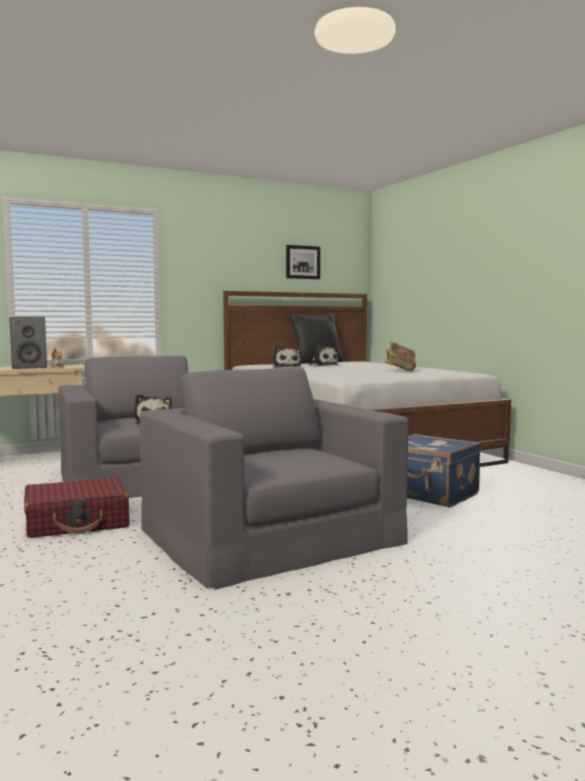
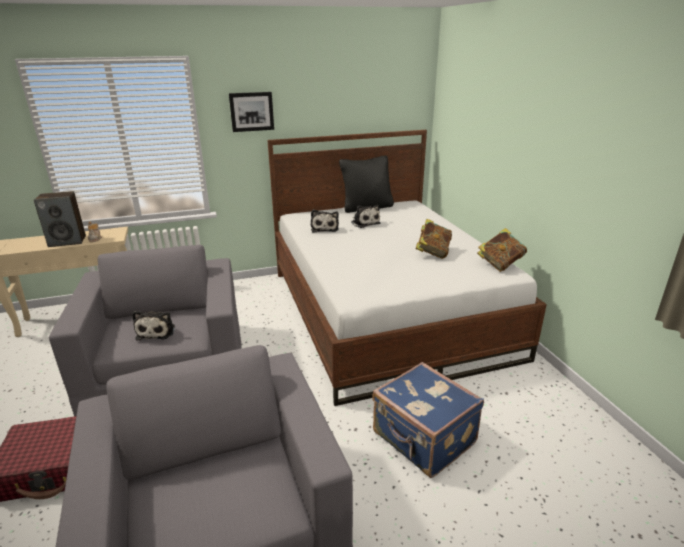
camera: 10 degrees right, 20 degrees up
picture [286,245,320,279] -> picture moved to [229,92,274,132]
none -> book [477,228,527,272]

